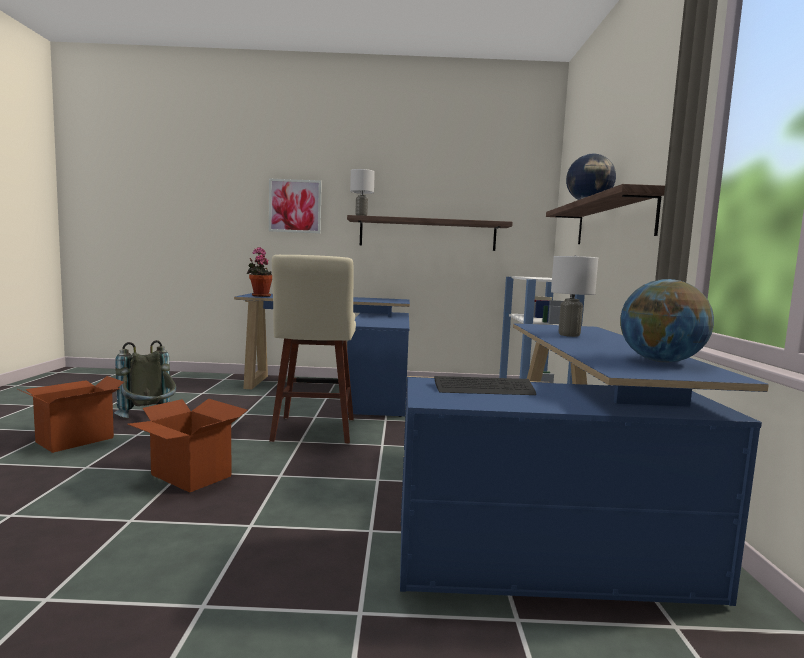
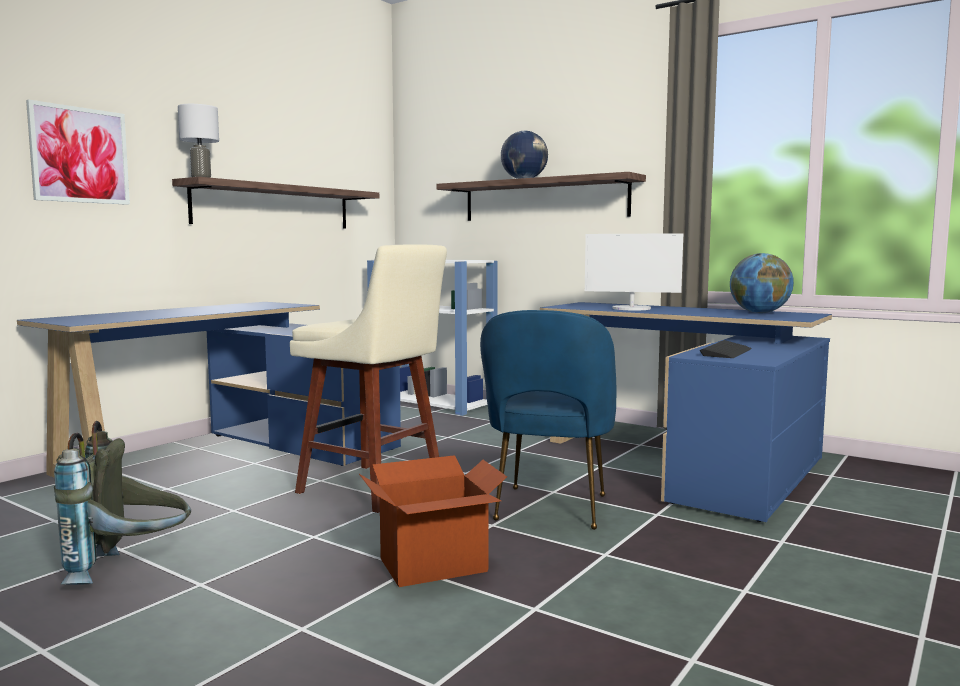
camera: 55 degrees left, 0 degrees up
cardboard box [18,376,124,453] -> none
potted plant [247,247,272,297] -> none
white table lamp [551,255,598,337] -> monitor [585,233,683,310]
none -> blue chair [480,310,616,530]

